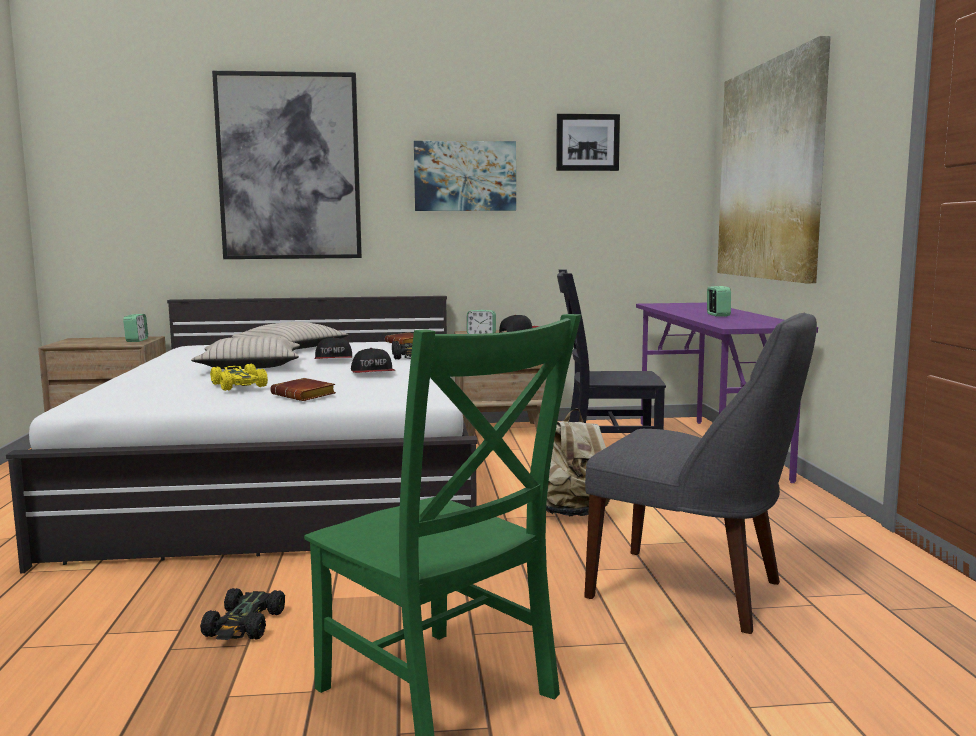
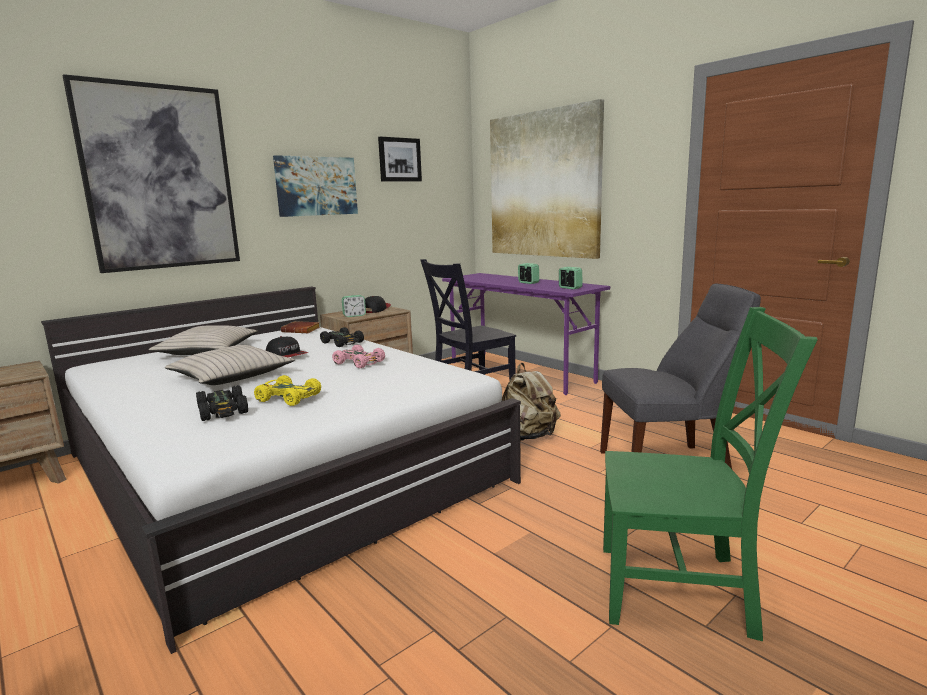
camera: 35 degrees left, 5 degrees up
alarm clock [123,314,148,342] -> alarm clock moved to [559,267,582,289]
black toy car [200,588,285,640] -> black toy car moved to [196,385,248,421]
brown book [270,378,336,401] -> none
cap [351,348,395,373] -> pink toy car [332,345,385,368]

